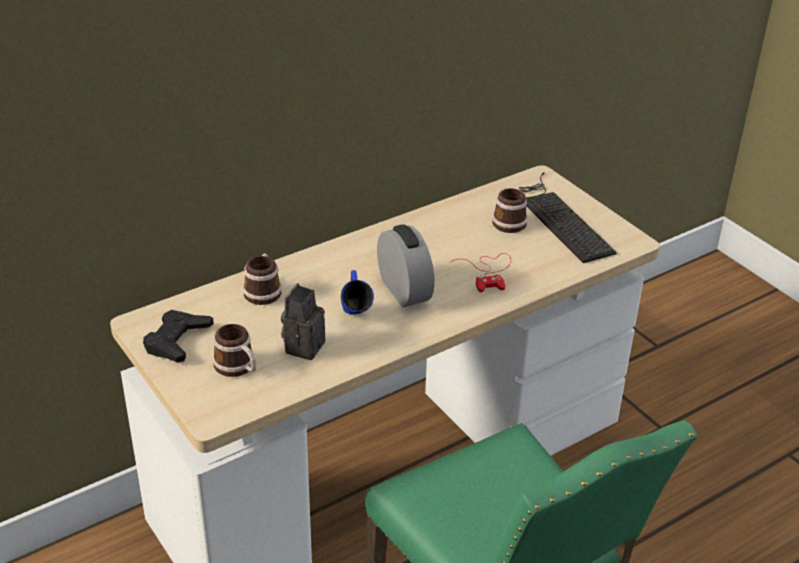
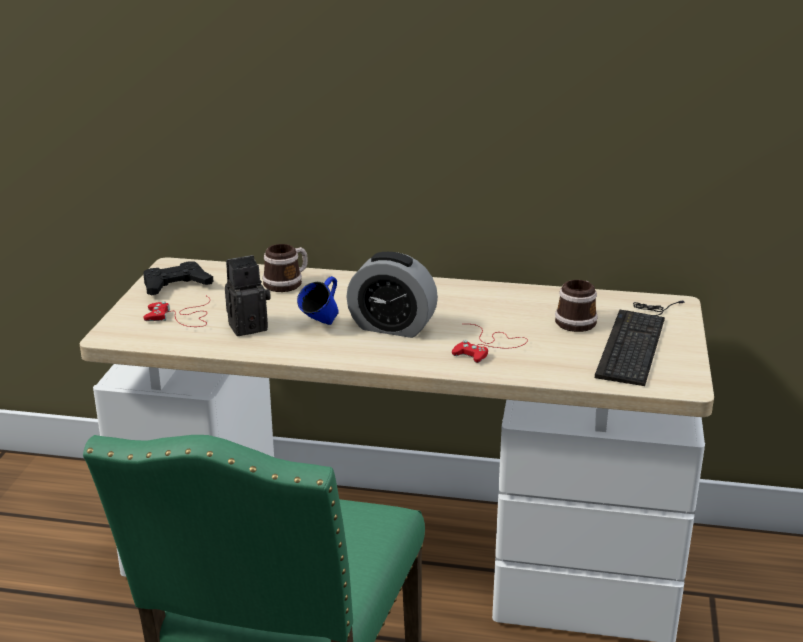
camera: 45 degrees right, 10 degrees down
mug [212,324,257,377] -> red game controller [144,296,210,327]
alarm clock [377,224,435,307] -> alarm clock turned 90 degrees clockwise [346,252,438,338]

